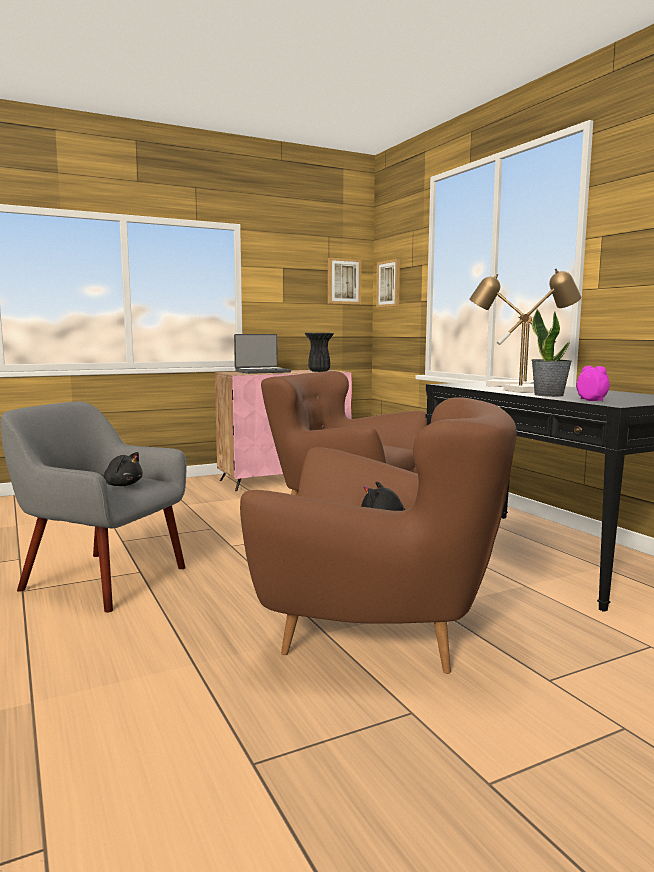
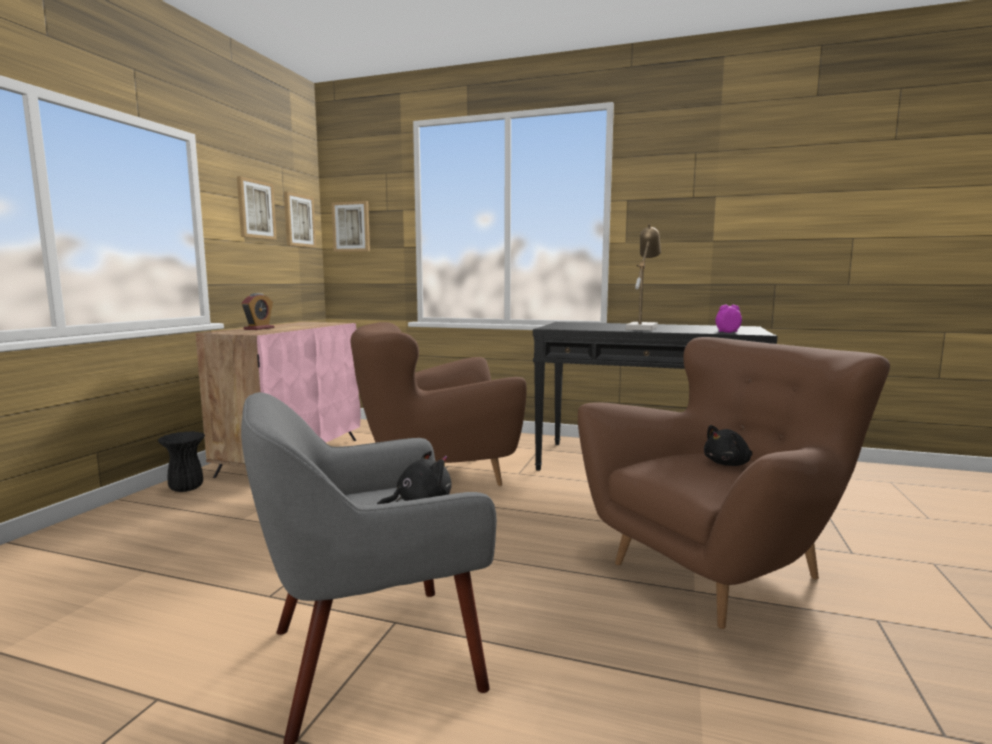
camera: 45 degrees left, 0 degrees up
laptop [234,334,291,374] -> alarm clock [242,293,274,330]
black vase [305,333,334,372] -> black vase moved to [158,431,205,492]
table lamp [470,274,556,387] -> none
potted plant [531,309,572,397] -> none
none -> picture [237,176,277,240]

